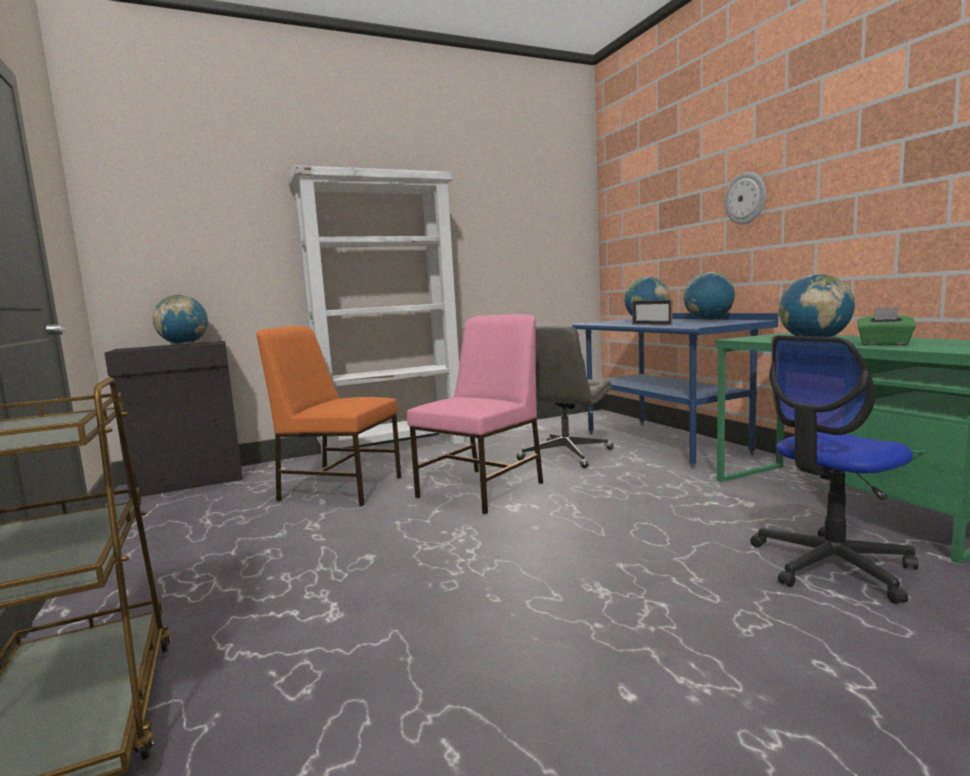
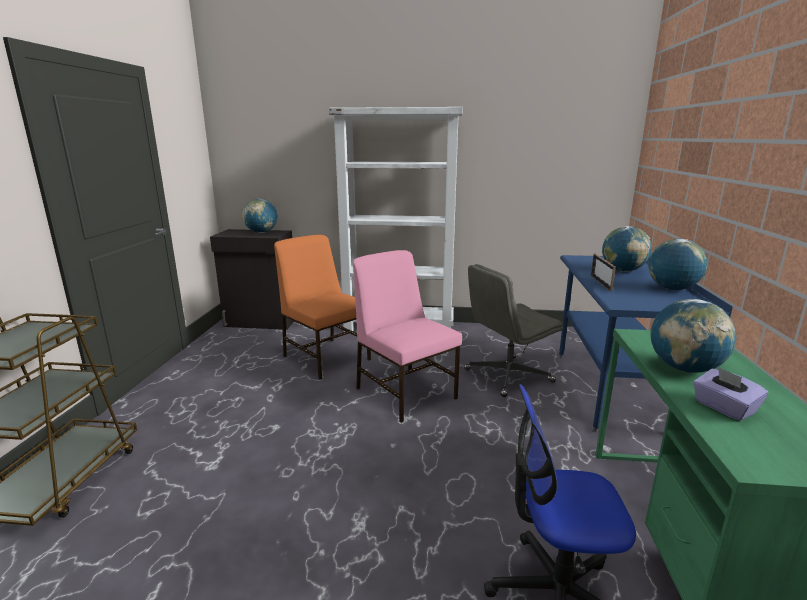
camera: 30 degrees right, 10 degrees up
pink chair [407,314,543,514] -> pink chair turned 105 degrees counterclockwise [353,250,462,423]
wall clock [725,172,766,224] -> none
green tissue box [857,307,916,345] -> purple tissue box [693,367,768,421]

